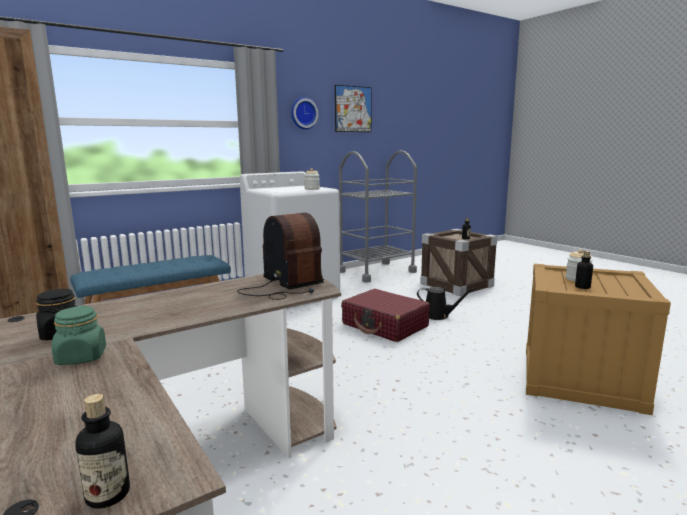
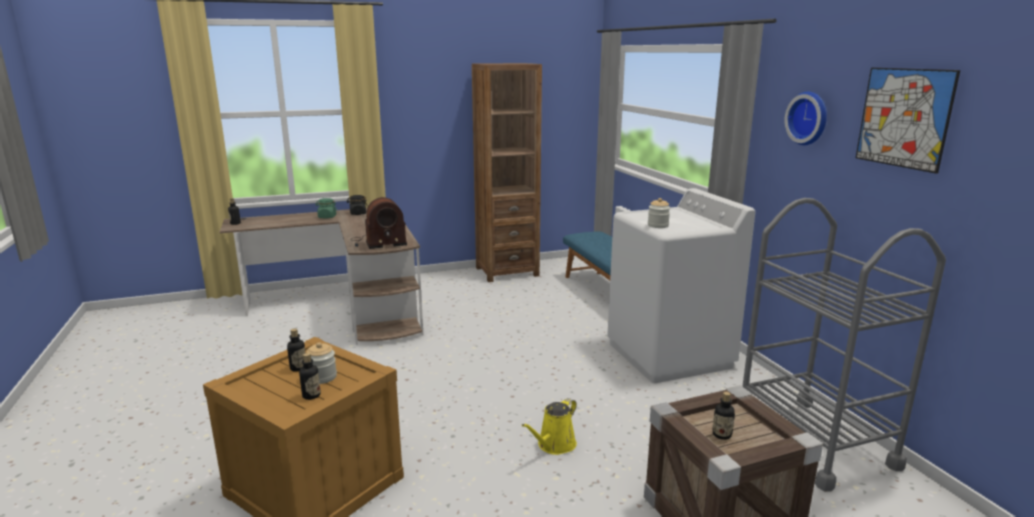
camera: 105 degrees right, 5 degrees up
red suitcase [341,289,430,342] -> none
black watering can [417,287,474,320] -> yellow watering can [522,398,577,455]
none -> bottle [299,353,321,400]

